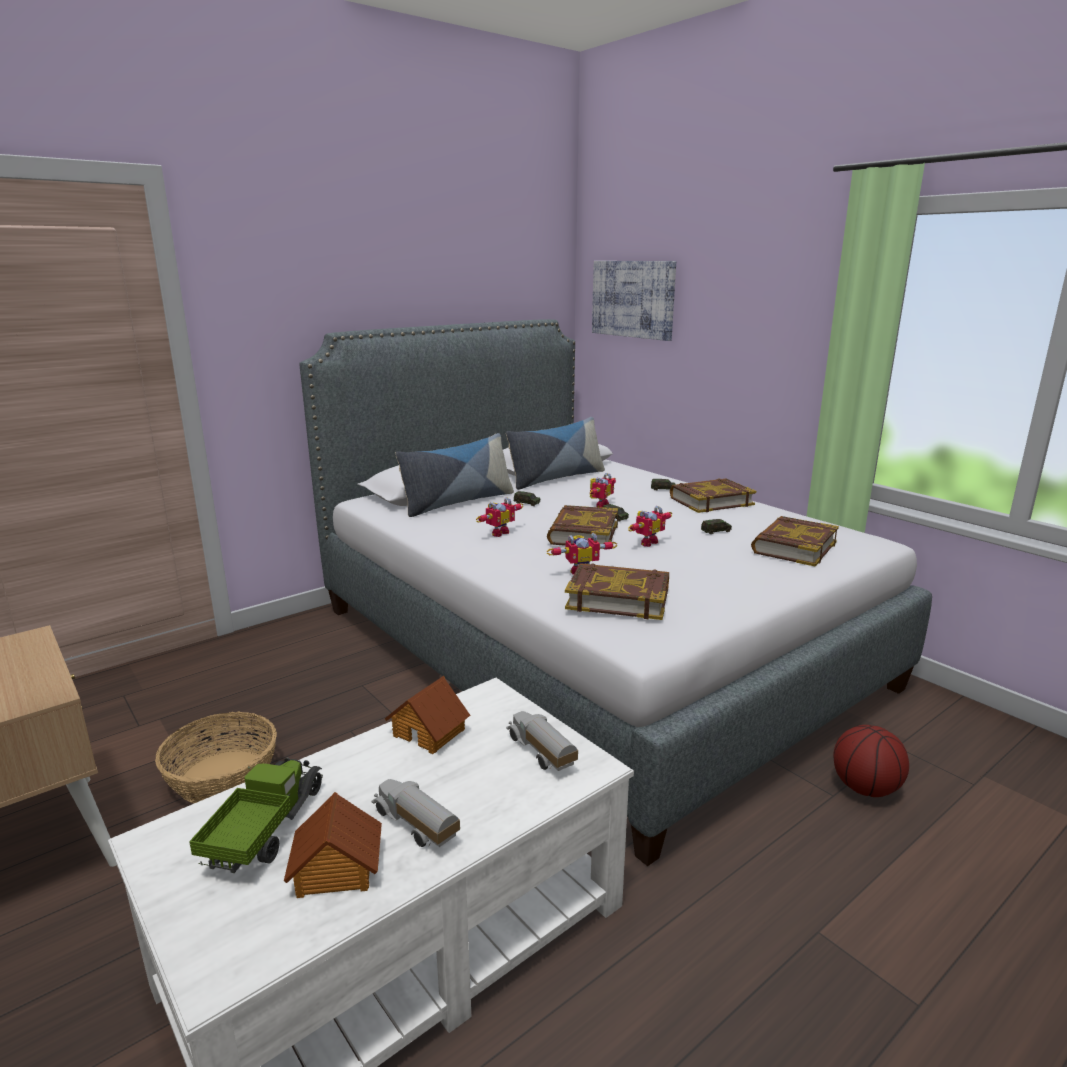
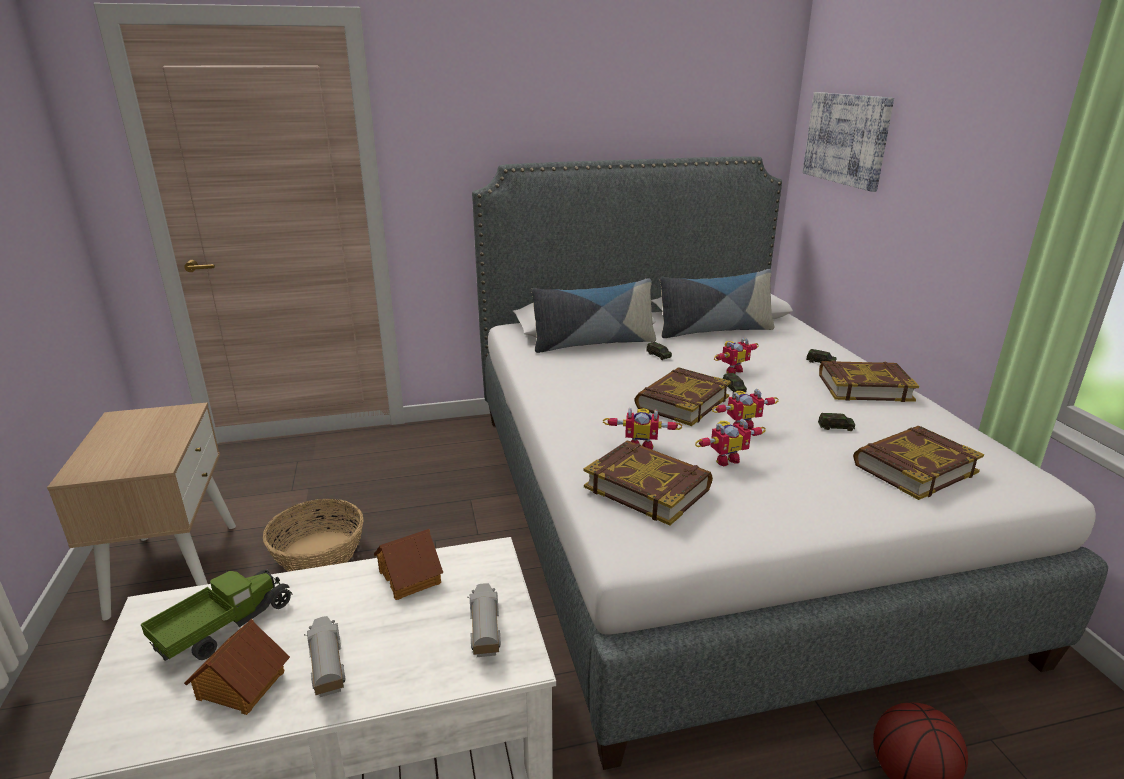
camera: 25 degrees right, 5 degrees up
toy robot [476,498,523,537] -> toy robot moved to [695,419,766,467]

